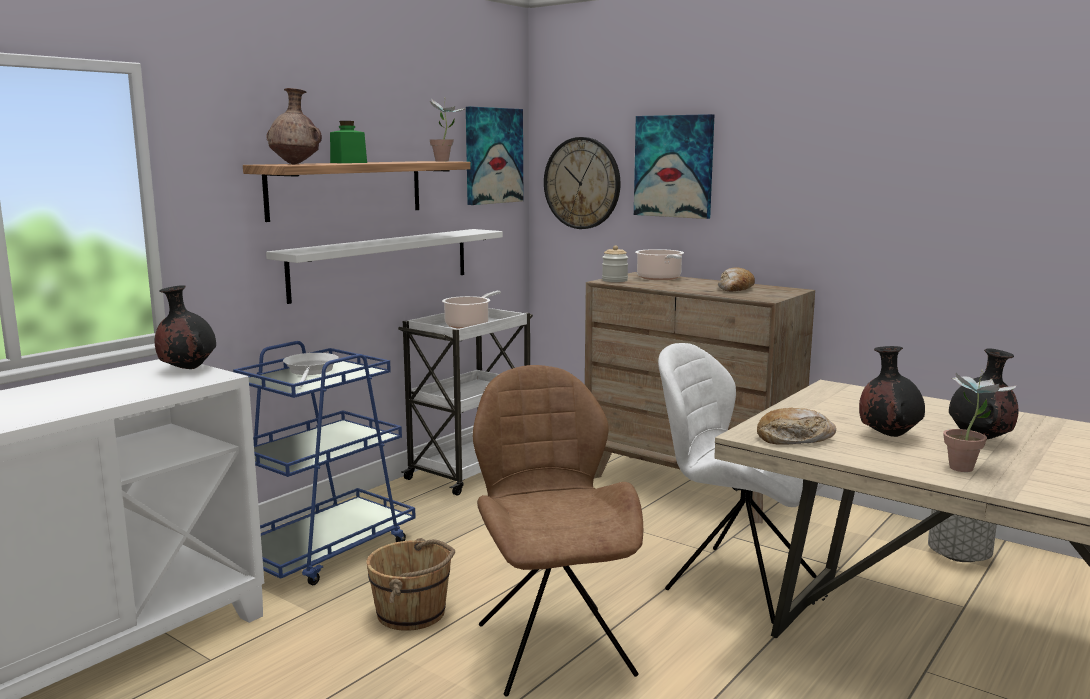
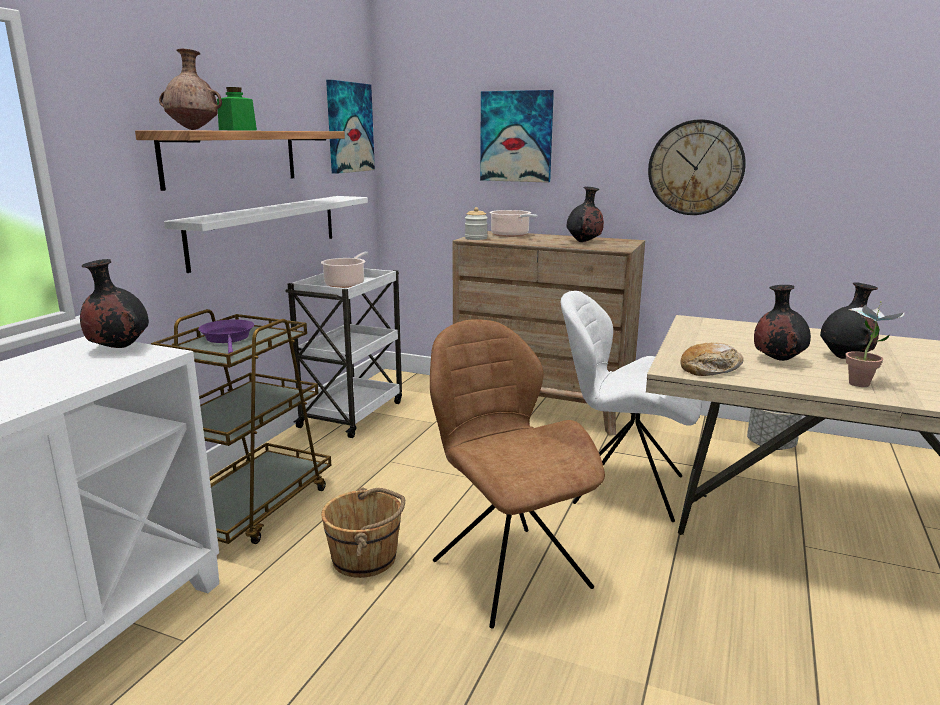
camera: 15 degrees left, 5 degrees up
blue cart [233,341,416,585] -> brown cart [151,309,331,544]
white frying pan [283,353,339,387] -> purple frying pan [198,320,254,354]
potted plant [430,98,466,161] -> none
wall clock [544,137,620,229] -> wall clock moved to [648,119,746,215]
bread [718,267,755,291] -> black vase [566,187,604,242]

